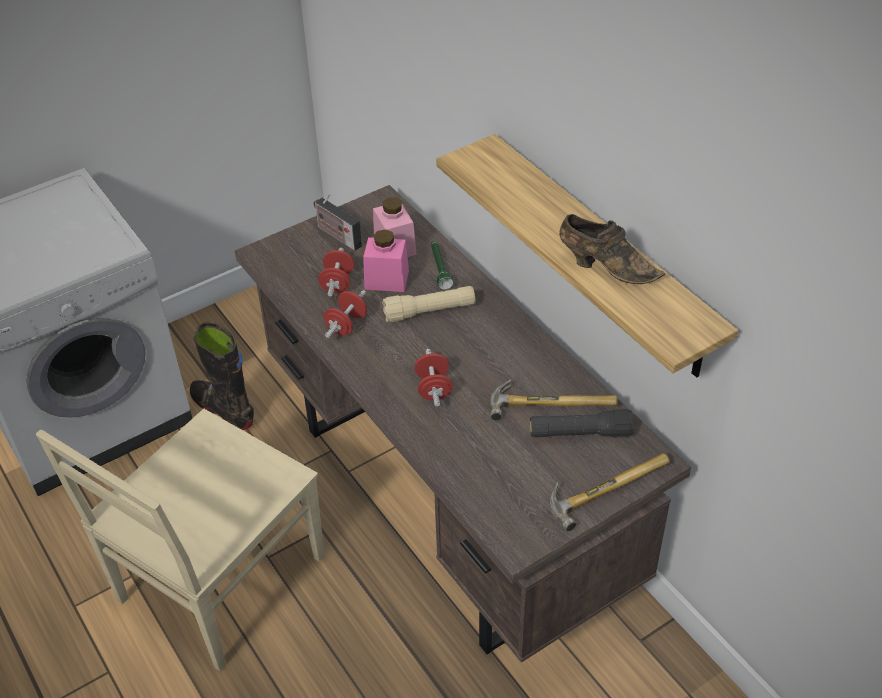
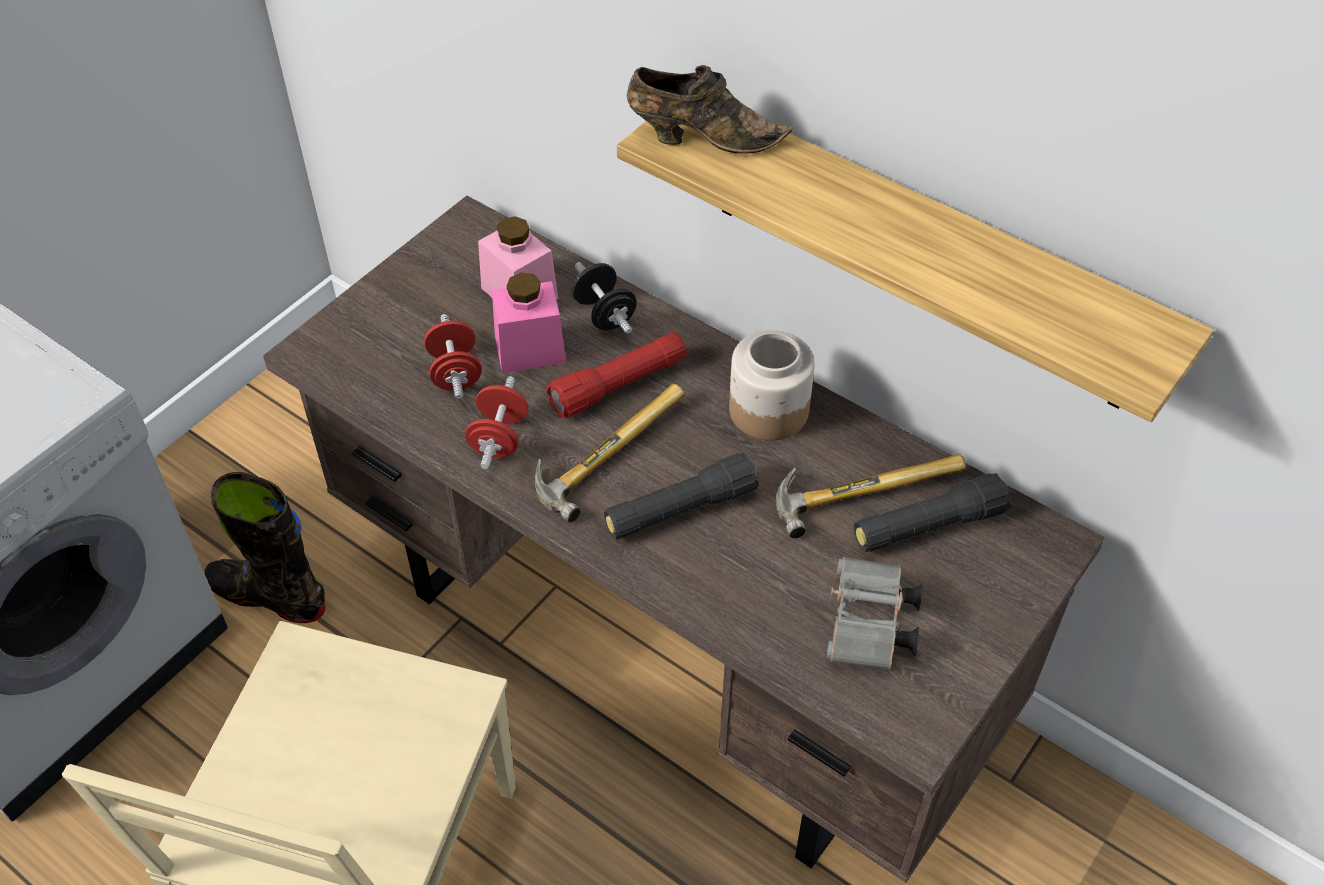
camera: 20 degrees left, 5 degrees up
radio [314,193,362,251] -> none
beige flashlight [382,286,475,322] -> red flashlight [546,332,687,418]
red dumbbell [414,349,453,407] -> black flashlight [604,453,759,539]
green flashlight [431,241,454,290] -> black dumbbell [572,262,637,334]
hammer [550,453,670,531] -> hammer moved to [535,384,685,522]
brown shoe [559,214,665,284] -> brown shoe moved to [627,65,792,154]
none -> jar [729,330,815,441]
none -> grey binoculars [827,556,923,669]

